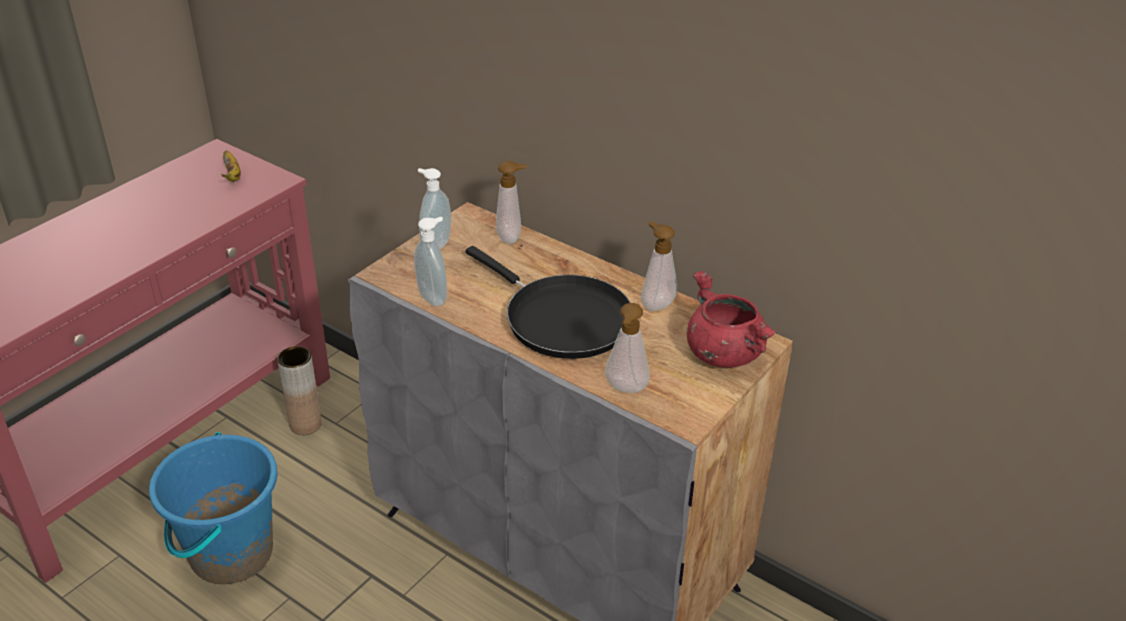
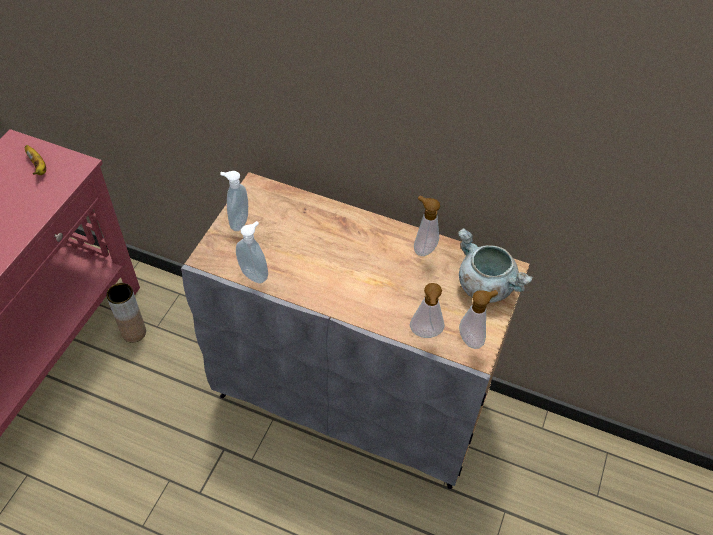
camera: 15 degrees left, 15 degrees up
blue bucket [149,432,278,584] -> none
black frying pan [465,246,631,359] -> none
soap dispenser [496,161,527,244] -> soap dispenser moved to [459,290,498,349]
red cooking pot [687,271,776,368] -> grey cooking pot [458,228,533,303]

